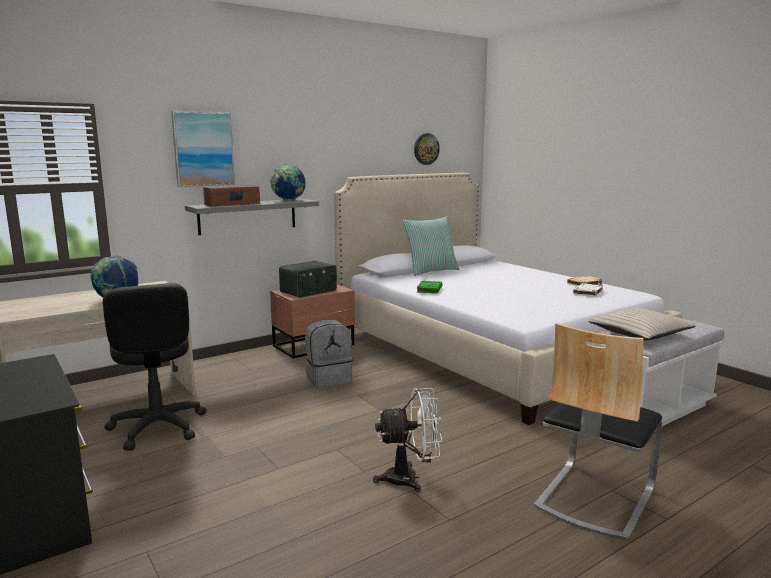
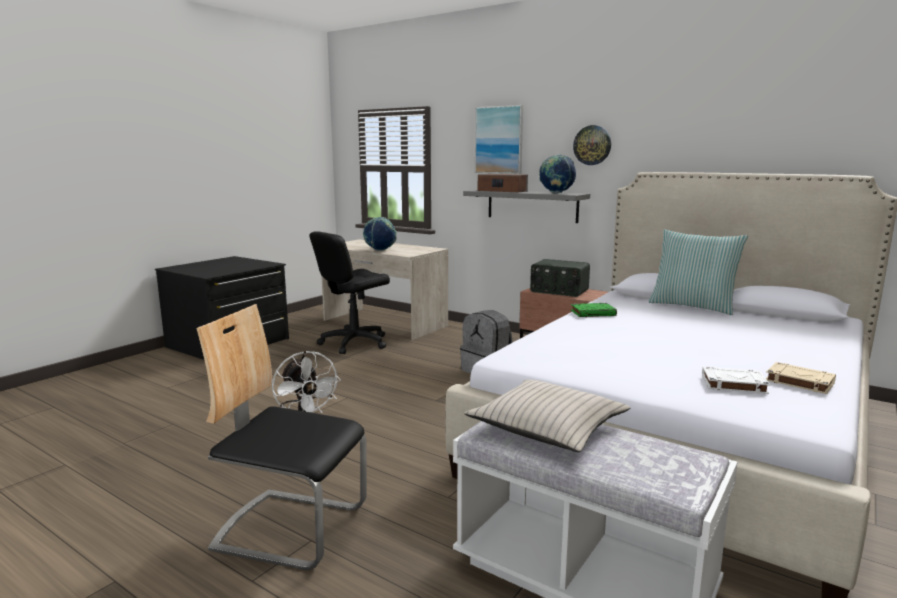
camera: 70 degrees right, 0 degrees up
wall clock [414,133,440,165] -> wall clock moved to [573,125,611,165]

